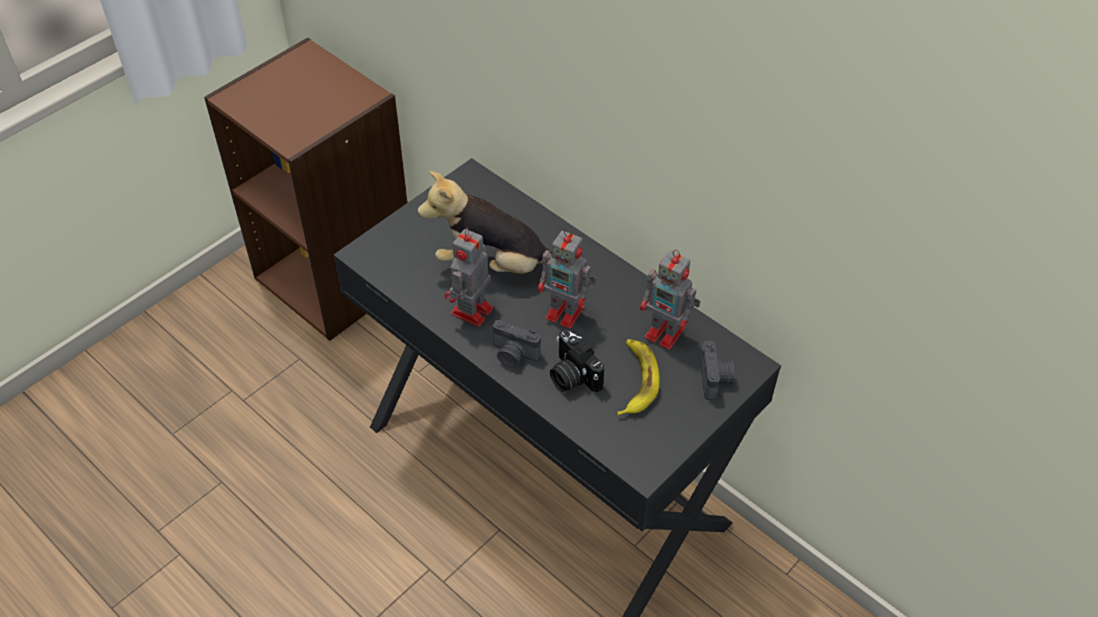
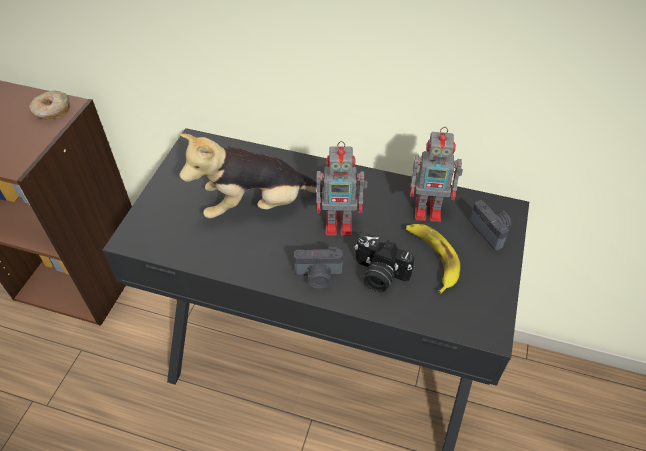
camera: 25 degrees left, 0 degrees up
toy robot [445,227,493,327] -> none
none -> donut [29,90,71,120]

